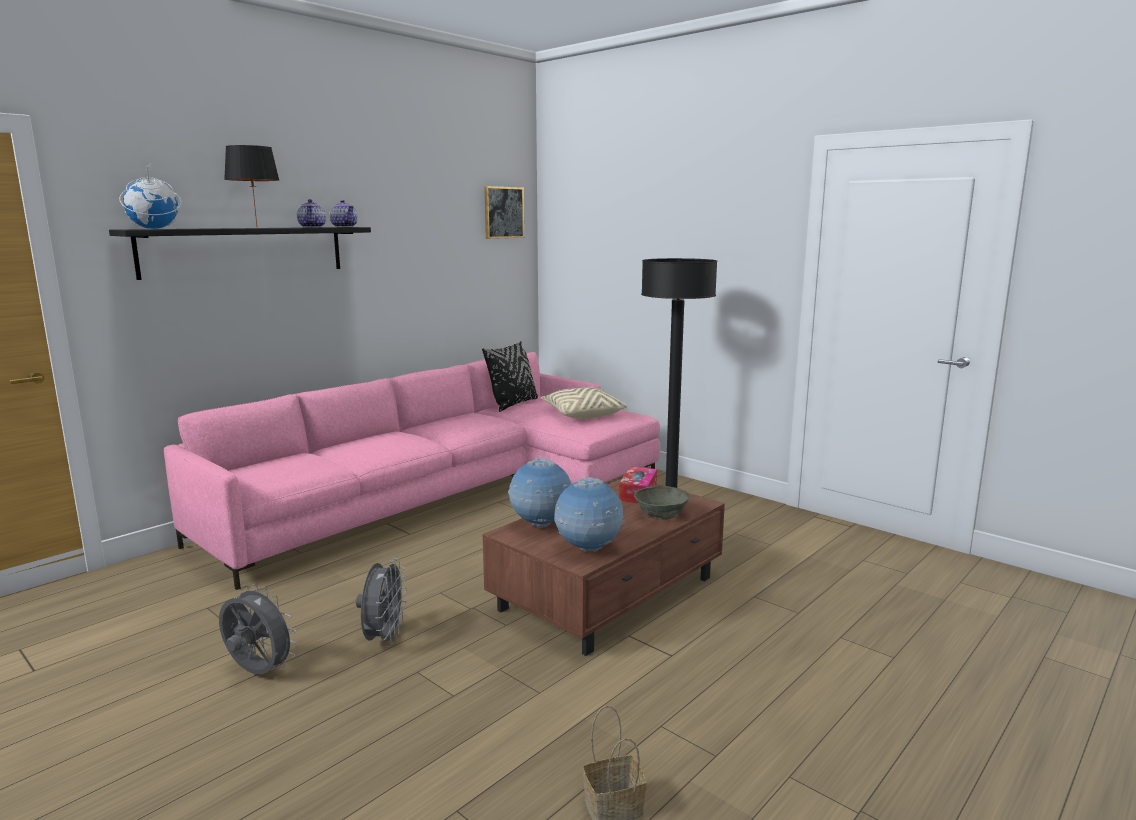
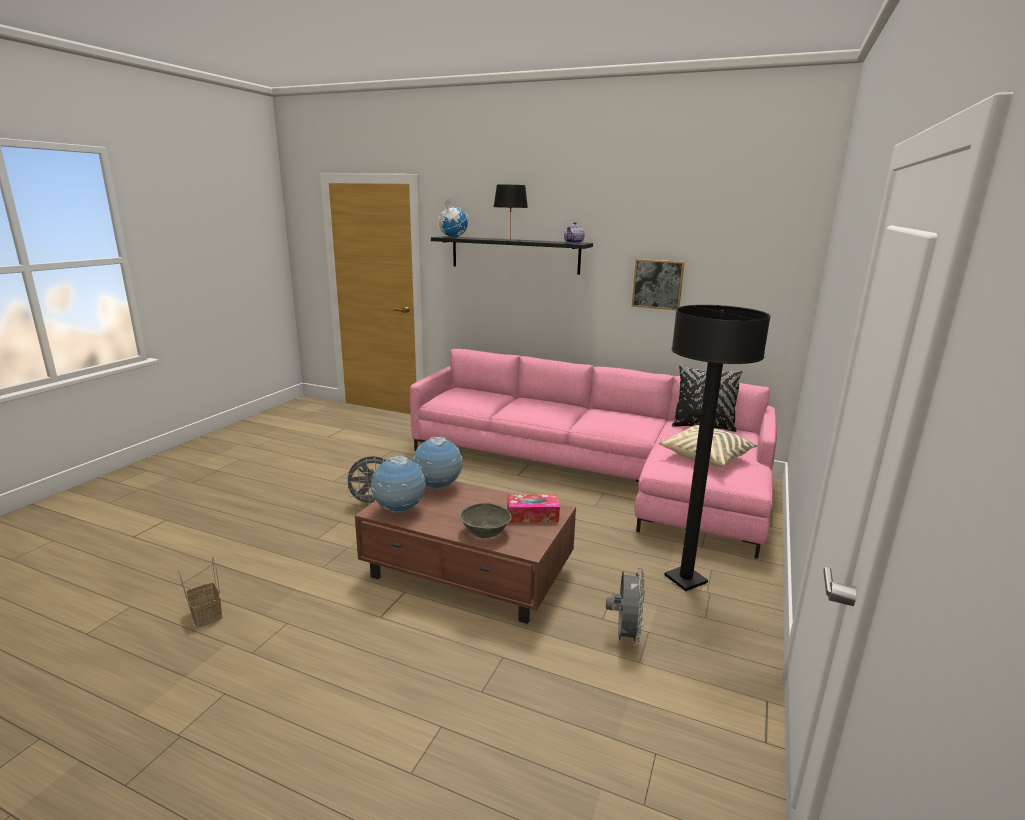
camera: 70 degrees right, 5 degrees up
grey fan [219,584,298,675] -> grey fan moved to [606,568,645,647]
teapot [297,199,326,227] -> none
picture [484,186,524,239] -> picture moved to [632,259,685,310]

